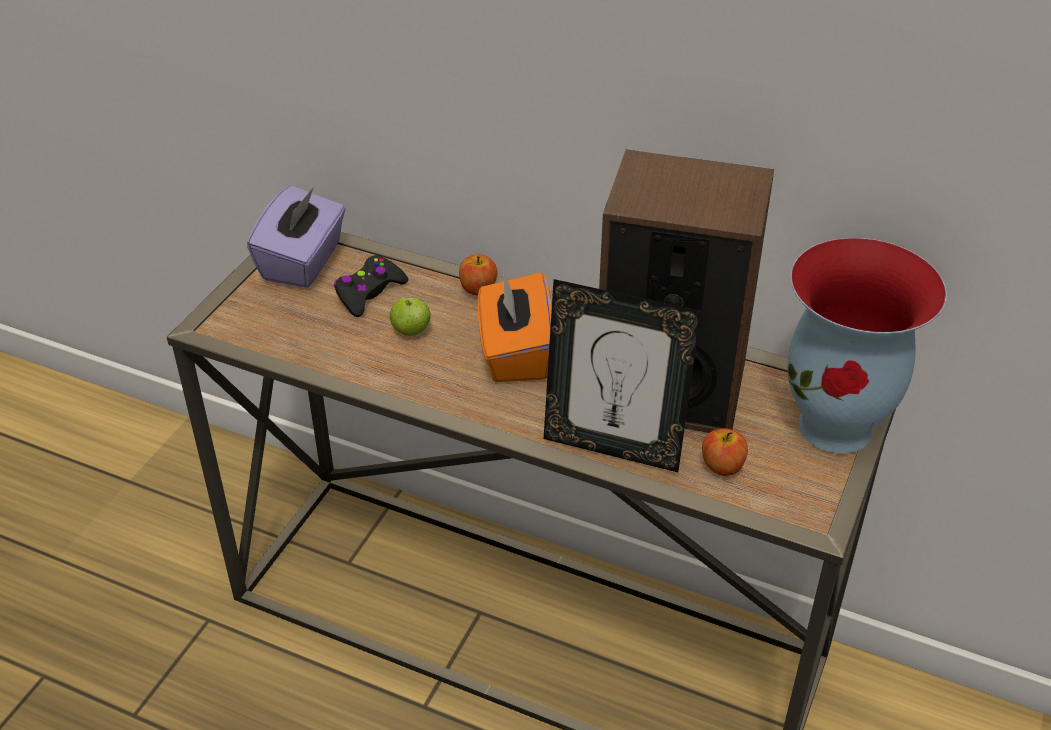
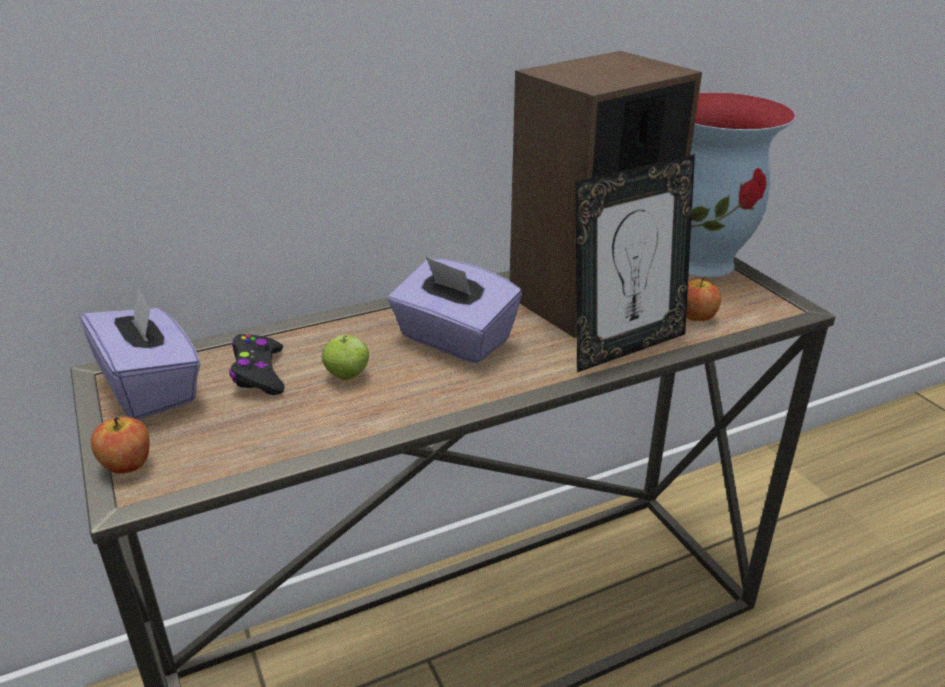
camera: 50 degrees left, 10 degrees down
apple [459,254,497,296] -> apple moved to [91,417,150,473]
orange tissue box [478,273,552,382] -> purple tissue box [388,257,522,364]

